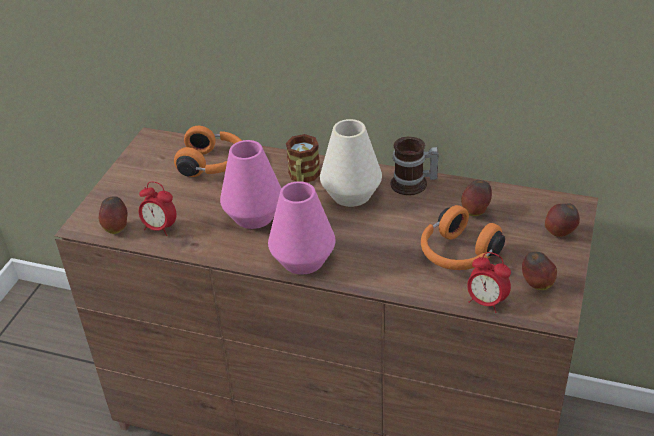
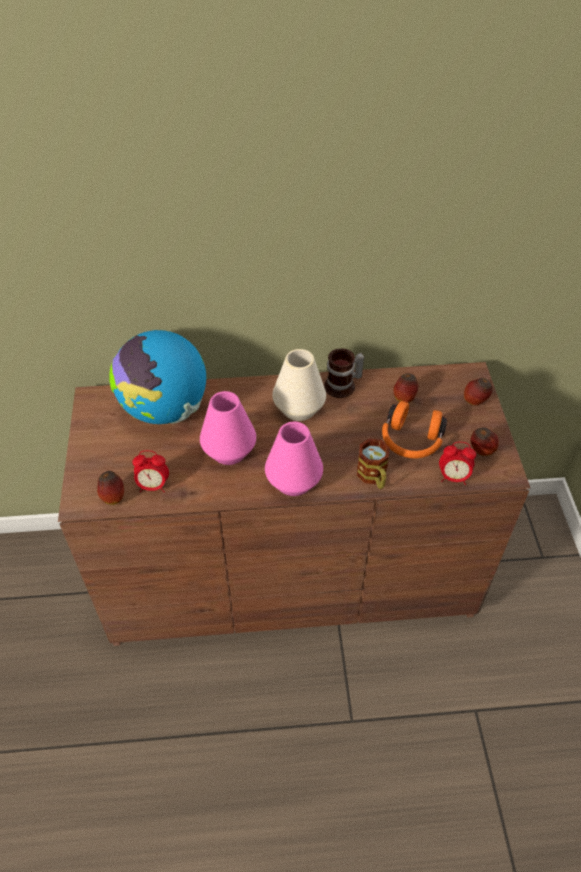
camera: 25 degrees left, 10 degrees up
orange headphones [174,126,242,177] -> globe [109,330,206,424]
mug [286,134,320,182] -> mug moved to [357,439,390,489]

